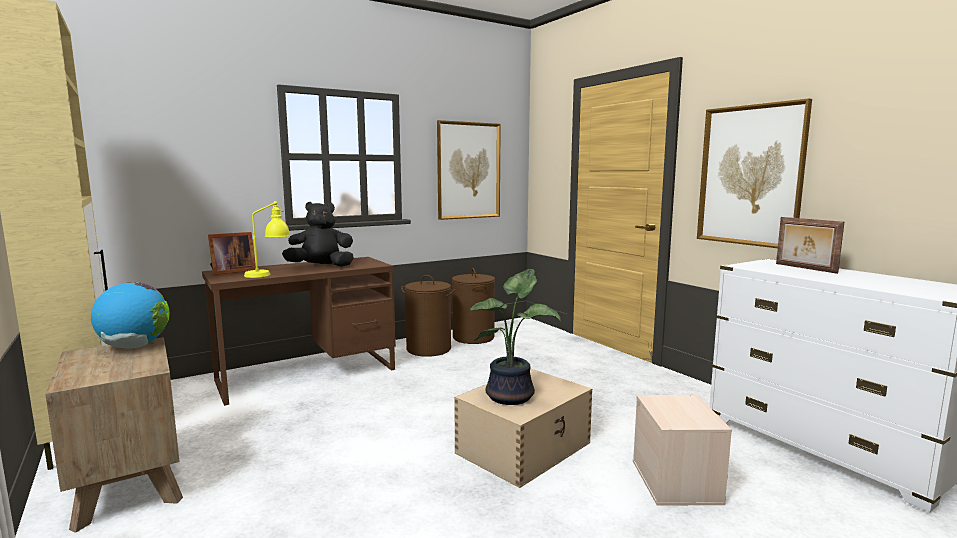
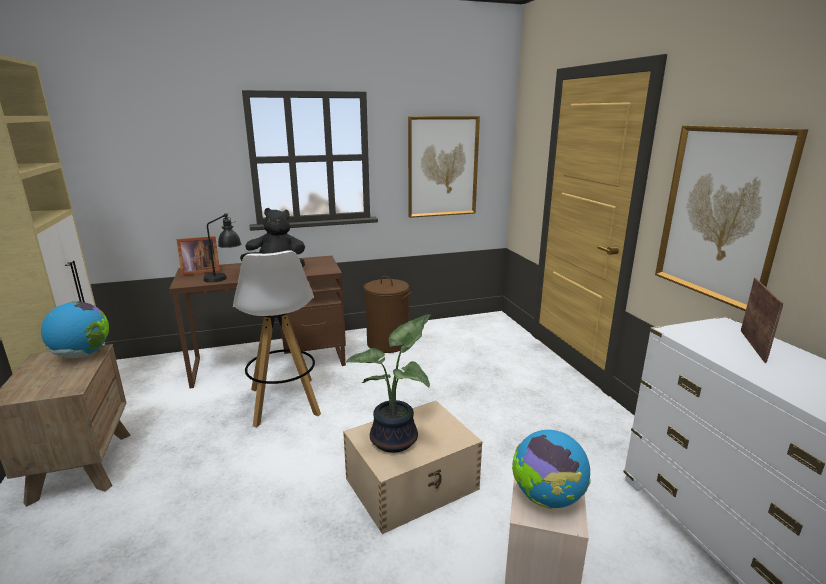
camera: 15 degrees right, 10 degrees up
yellow table lamp [244,201,290,278] -> black table lamp [203,213,241,283]
brown laundry basket [452,268,495,344] -> none
picture frame [776,217,844,274] -> picture frame turned 150 degrees counterclockwise [741,278,783,363]
none -> white stool [233,250,321,428]
none -> globe [512,430,591,509]

